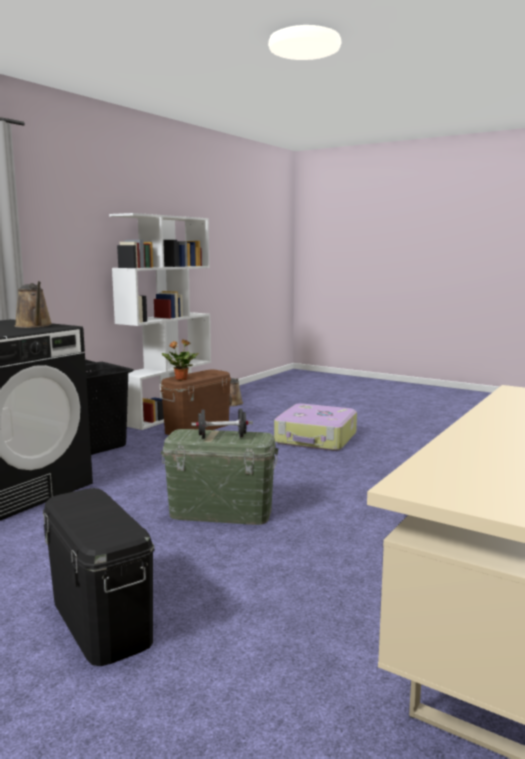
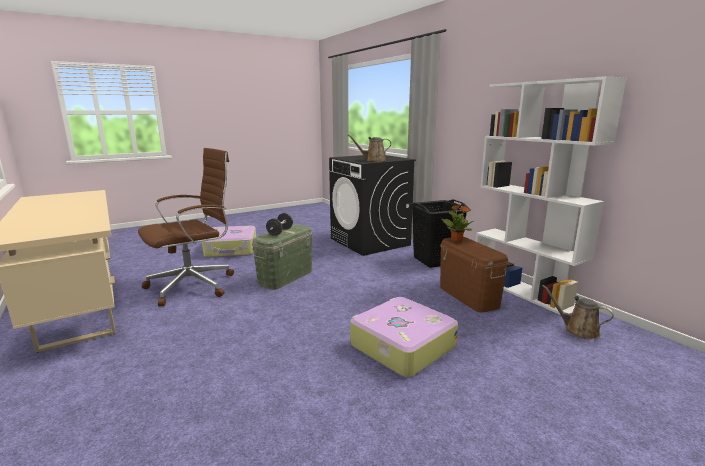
camera: 115 degrees right, 5 degrees up
black storage box [43,488,154,666] -> suitcase [202,226,256,258]
none -> brown office chair [138,148,234,306]

